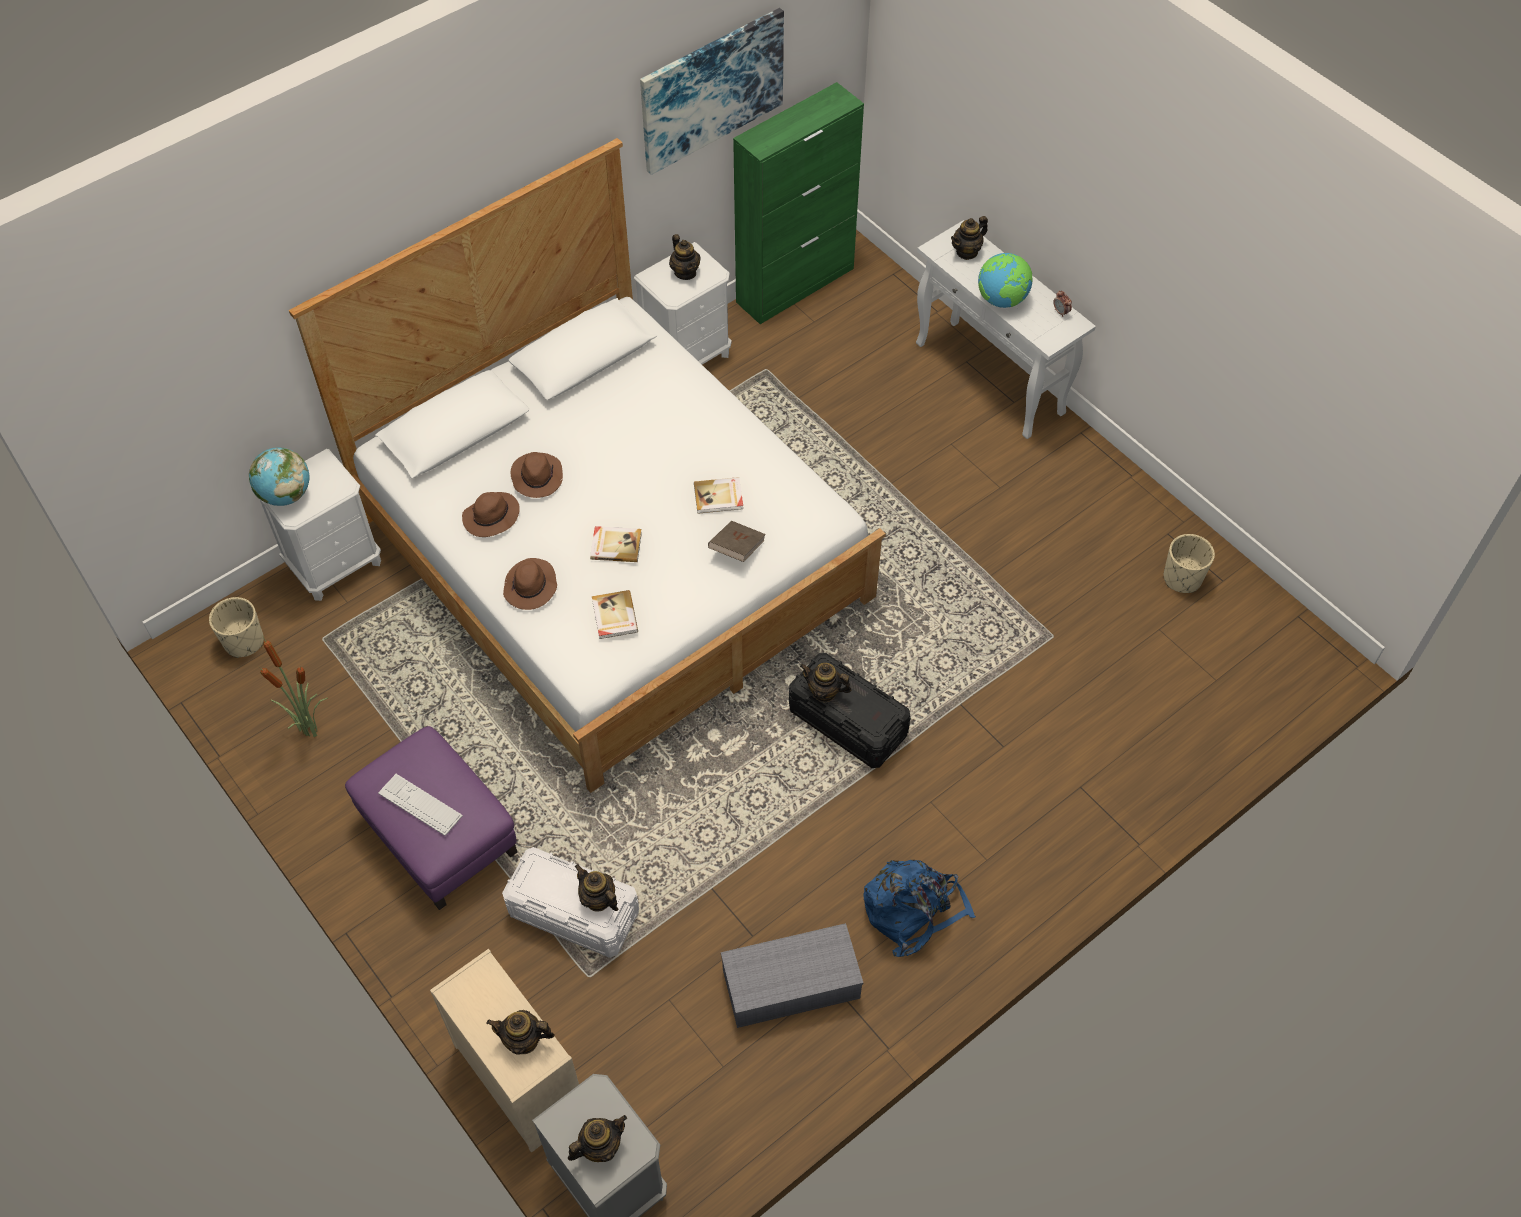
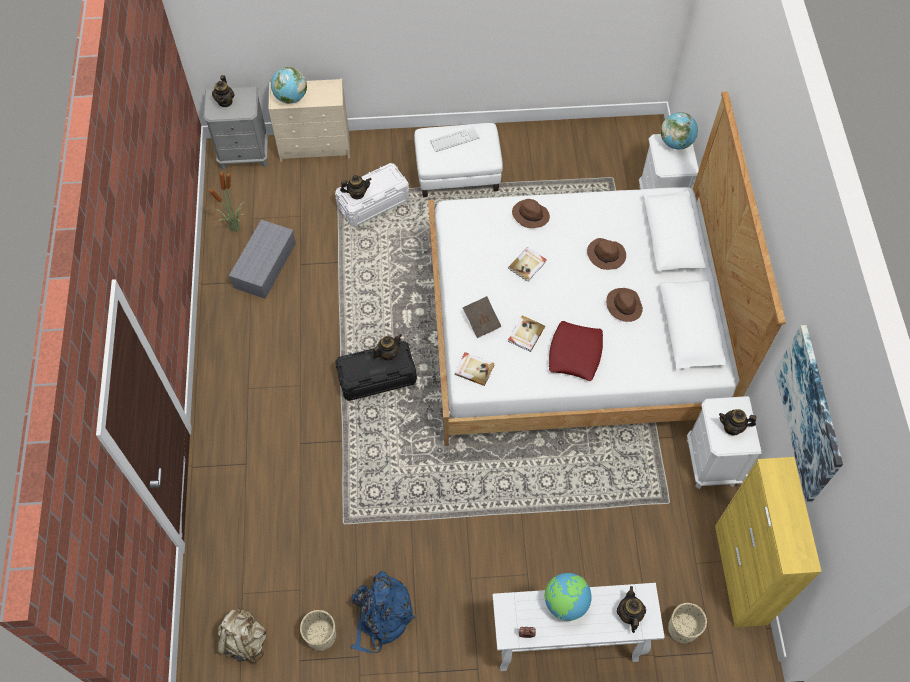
camera: 125 degrees right, 5 degrees up
beige planter [209,597,264,658] -> beige planter moved to [668,603,707,644]
potted plant [259,637,328,737] -> potted plant moved to [209,171,244,232]
purple ottoman [345,726,517,910] -> white ottoman [414,123,503,197]
brown hat [462,492,520,537] -> brown hat moved to [606,288,643,322]
teapot [487,1010,555,1055] -> globe [271,67,307,104]
book [592,590,638,639] -> book moved to [455,352,495,386]
green cabinet [733,82,864,324] -> yellow cabinet [715,457,822,627]
blue backpack [864,860,976,957] -> blue backpack moved to [351,571,416,653]
none -> beige backpack [217,606,267,663]
none -> red pillow [549,321,603,381]

